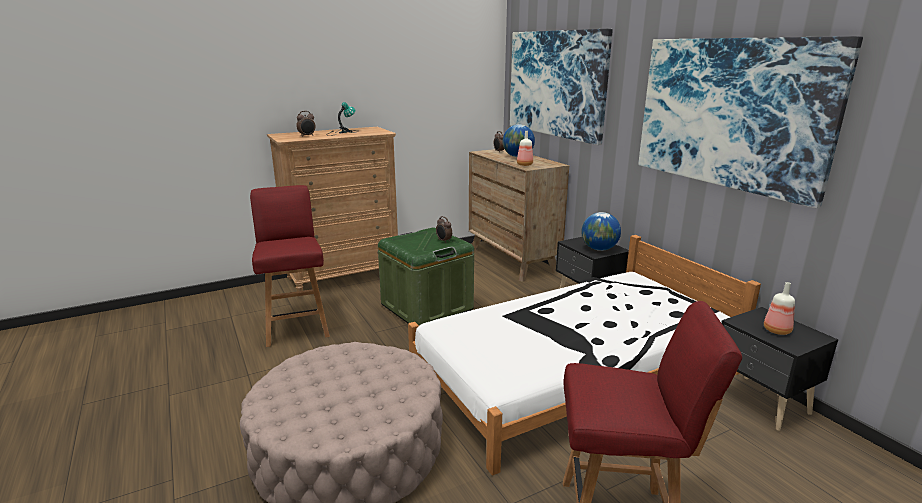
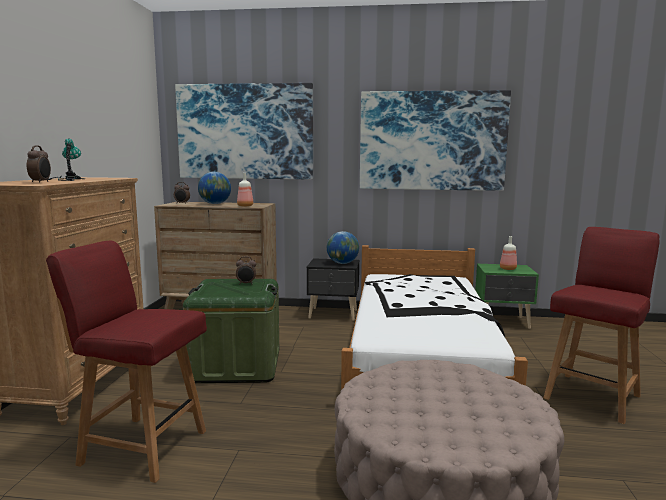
camera: 55 degrees left, 10 degrees down
black nightstand [721,307,838,431] -> green nightstand [475,264,539,329]

